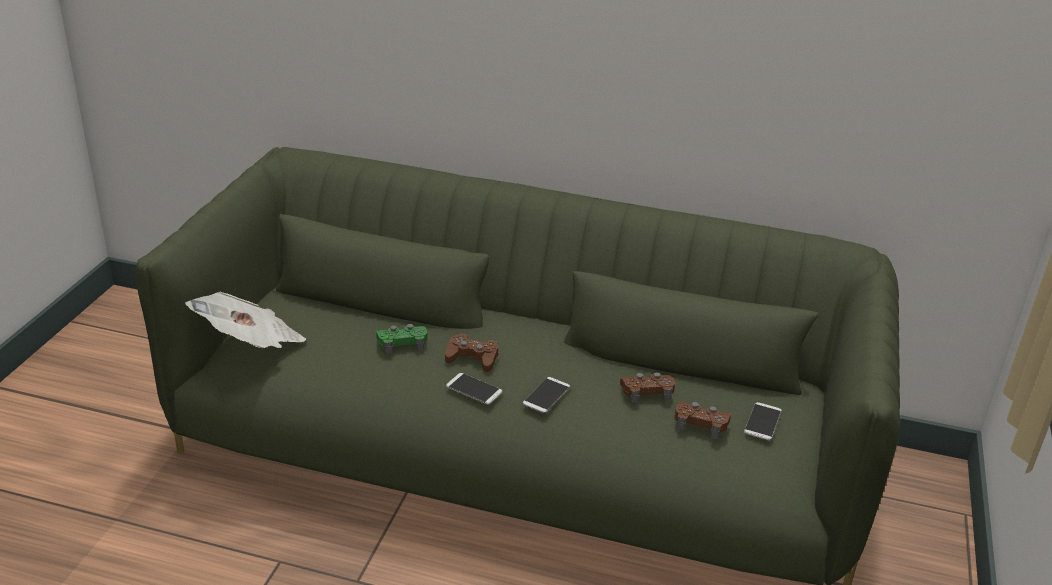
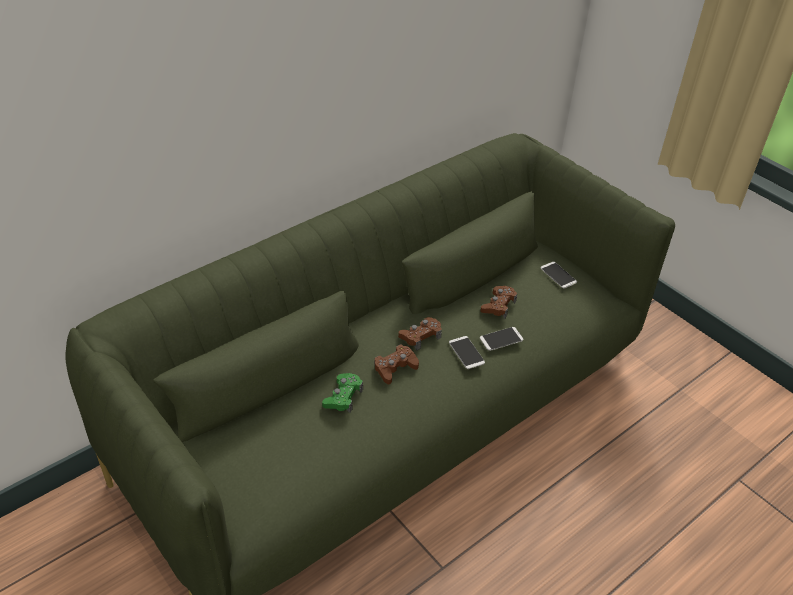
camera: 55 degrees left, 10 degrees up
newspaper [185,292,306,348] -> none
phone [446,373,502,405] -> phone moved to [480,327,524,351]
brown game controller [674,402,731,439] -> brown game controller moved to [398,317,442,351]

